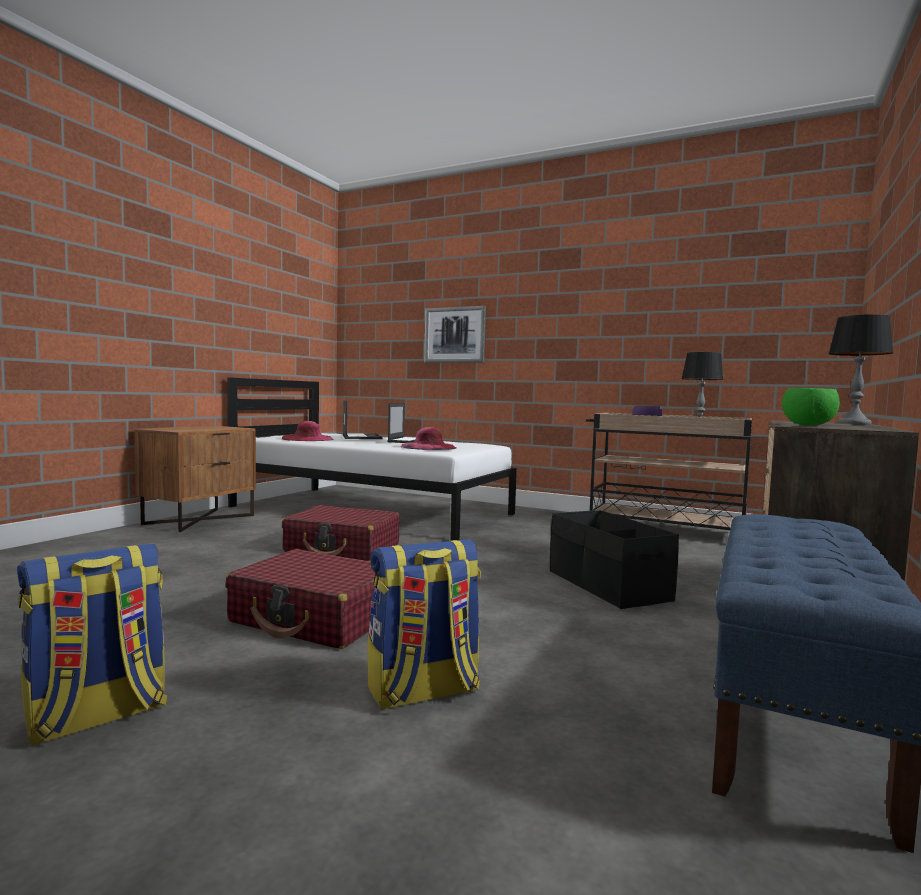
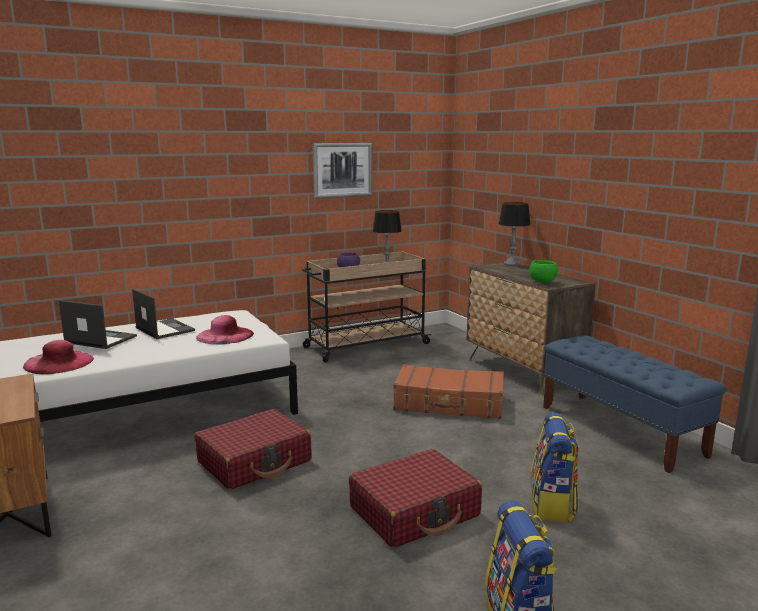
camera: 55 degrees left, 10 degrees up
picture [424,306,486,363] -> picture moved to [312,143,373,199]
black storage box [550,510,679,609] -> brown suitcase [393,364,504,419]

